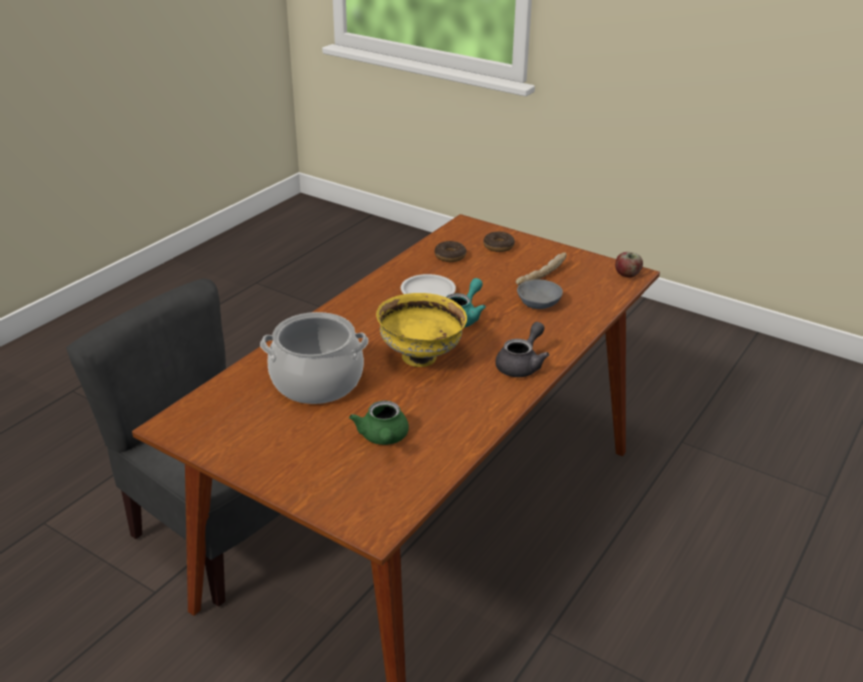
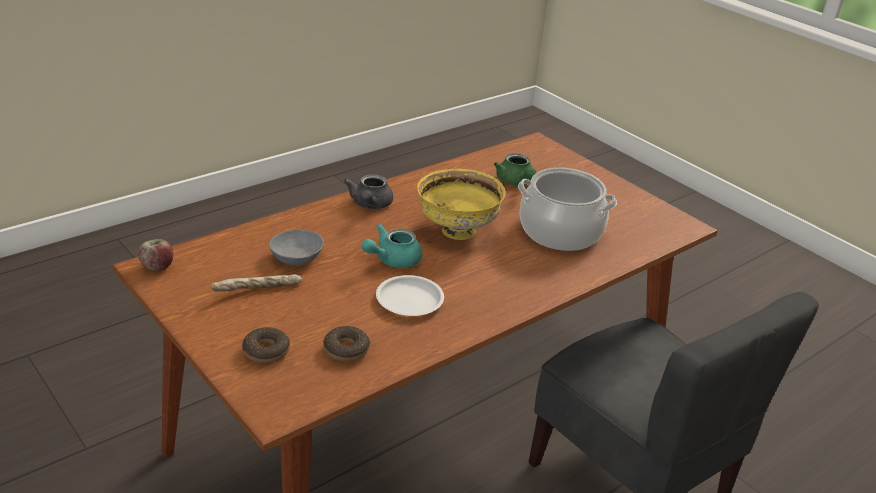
camera: 165 degrees left, 0 degrees up
green teapot [349,401,409,445] -> green teapot turned 150 degrees clockwise [494,153,537,185]
grey teapot [495,322,549,377] -> grey teapot turned 45 degrees counterclockwise [344,174,393,209]

